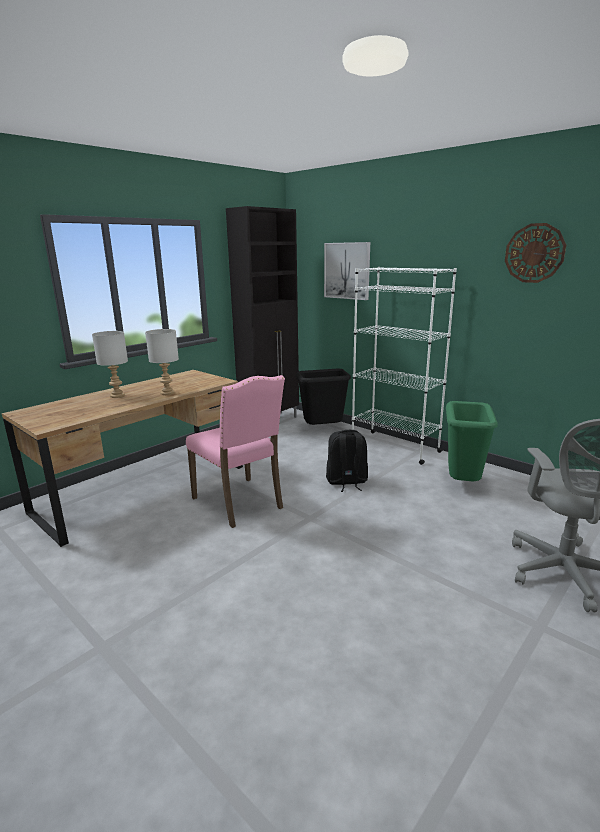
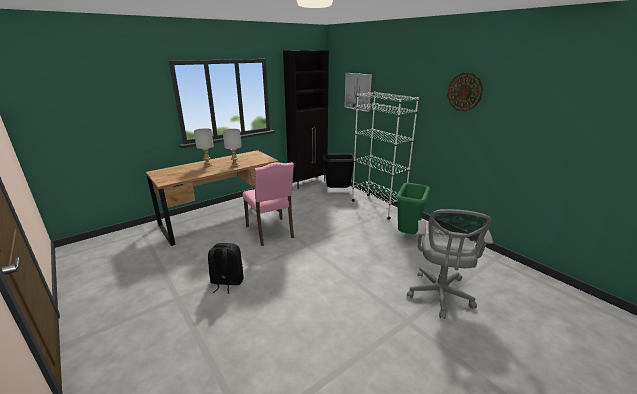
camera: 10 degrees right, 5 degrees up
black backpack [326,430,368,492] -> black backpack moved to [208,243,244,294]

